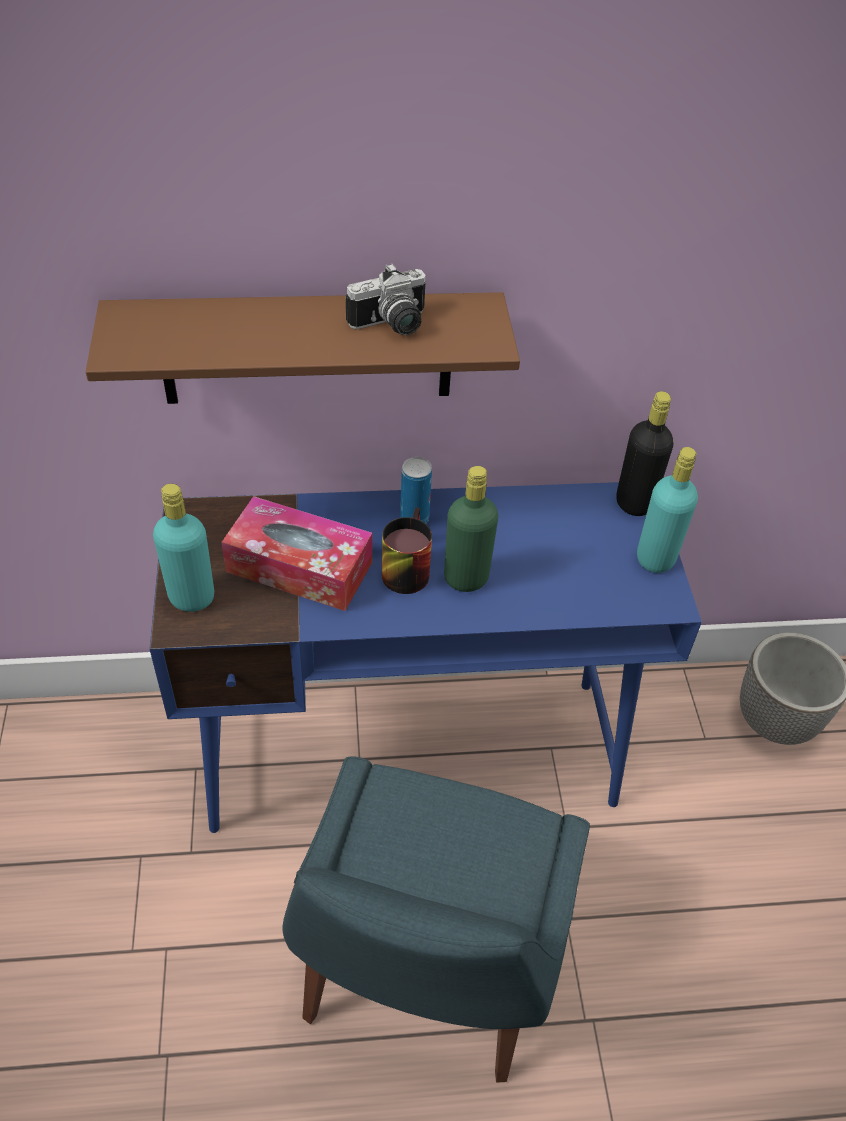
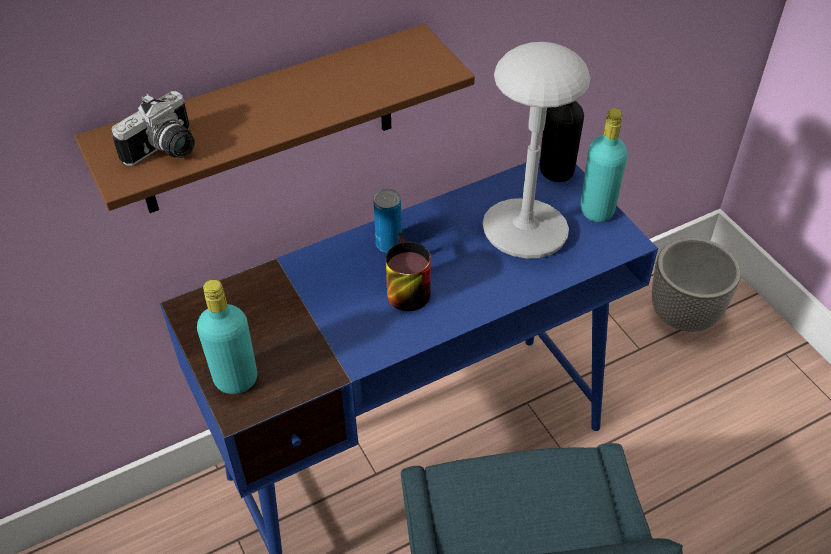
camera: 20 degrees left, 0 degrees up
tissue box [221,496,372,611] -> none
camera [346,263,426,335] -> camera moved to [112,91,195,166]
green bottle [444,466,498,592] -> none
none -> grey table lamp [482,42,591,259]

